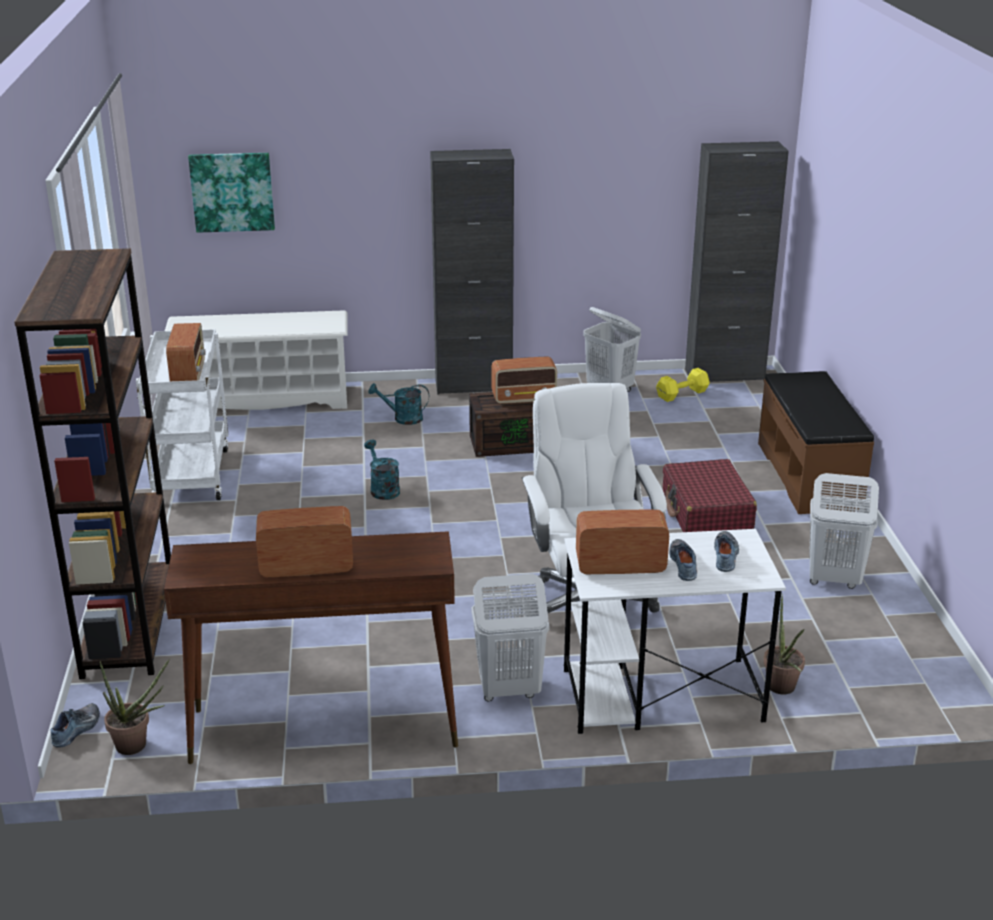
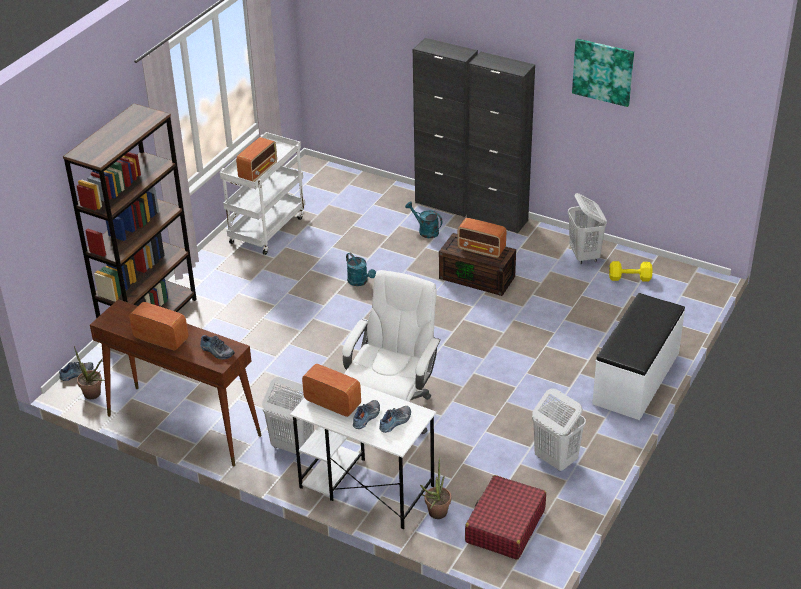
camera: 35 degrees right, 10 degrees up
white shoe rack [165,310,348,410] -> none
picture [188,153,275,233] -> picture moved to [572,39,634,107]
turquoise watering can [364,440,400,500] -> turquoise watering can turned 135 degrees clockwise [346,253,376,286]
red suitcase [663,459,757,532] -> red suitcase moved to [465,475,546,560]
black cabinet [685,141,789,382] -> black cabinet moved to [413,38,478,217]
brown bench [758,371,874,514] -> white bench [592,293,685,420]
none -> shoe [200,335,235,359]

